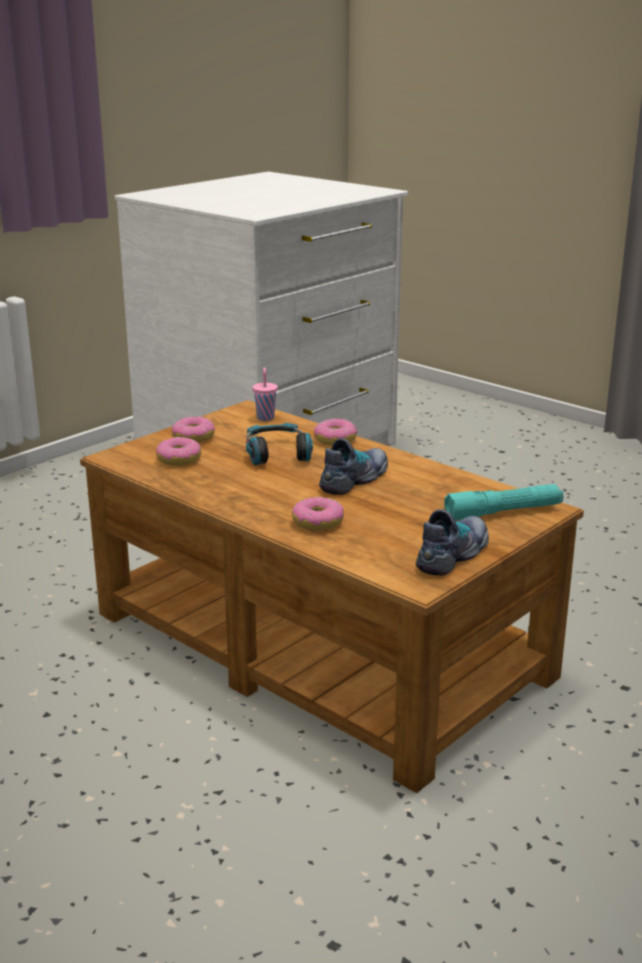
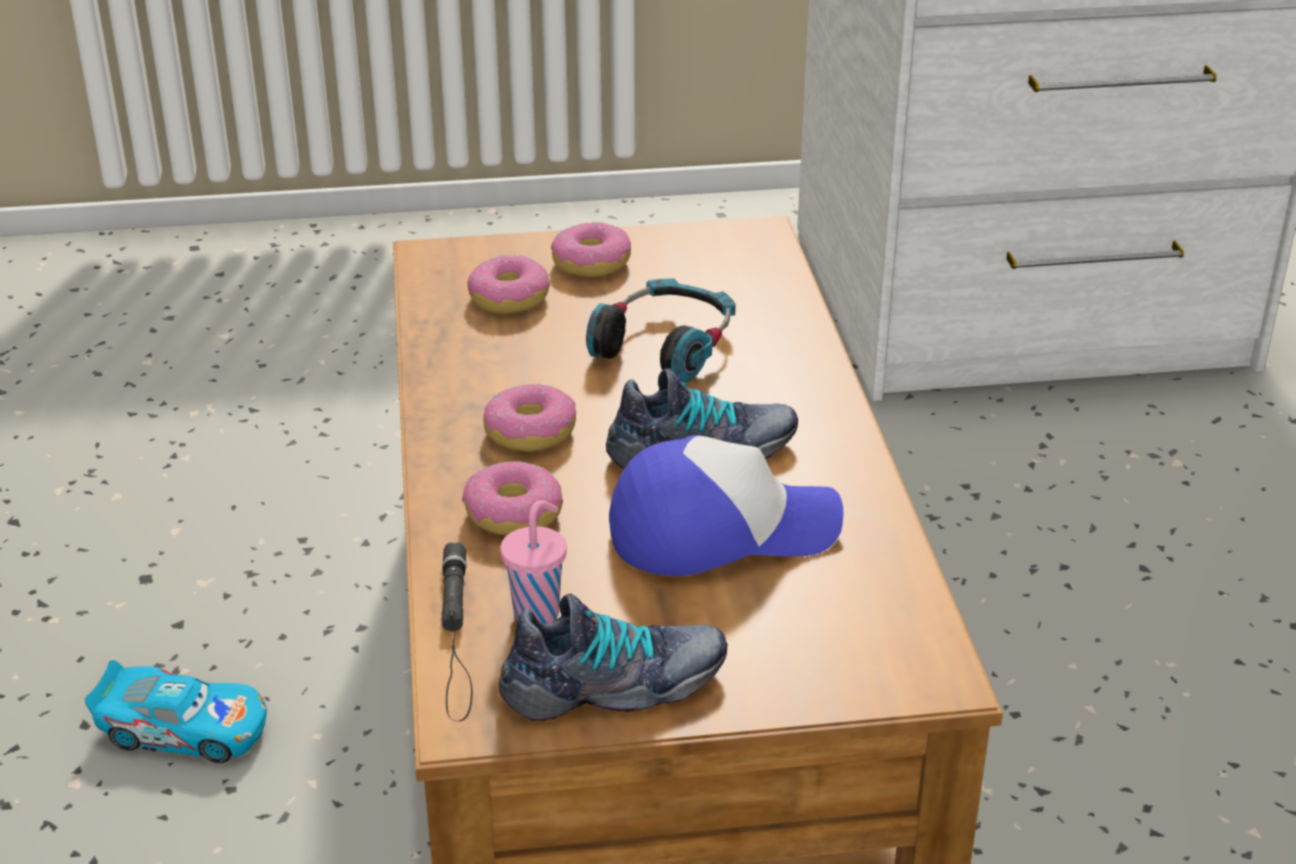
camera: 40 degrees right, 10 degrees up
pink cup [252,367,278,421] -> pink cup moved to [500,500,567,624]
donut [314,419,357,446] -> donut moved to [483,384,576,451]
turquoise flashlight [444,484,564,520] -> none
none -> toy car [85,660,267,763]
none -> black flashlight [441,542,472,721]
none -> cap [609,435,843,576]

